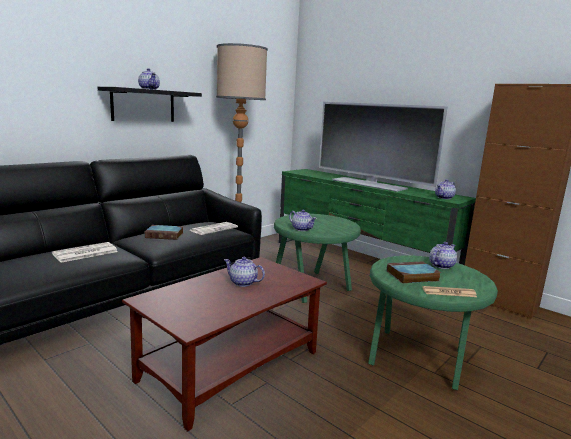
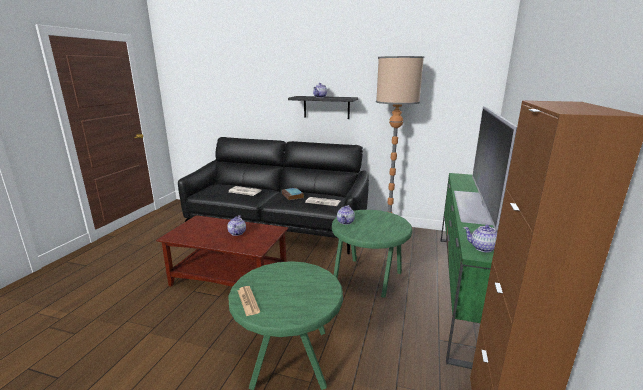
camera: 65 degrees right, 5 degrees up
book [387,261,441,283] -> none
teapot [429,242,457,269] -> none

